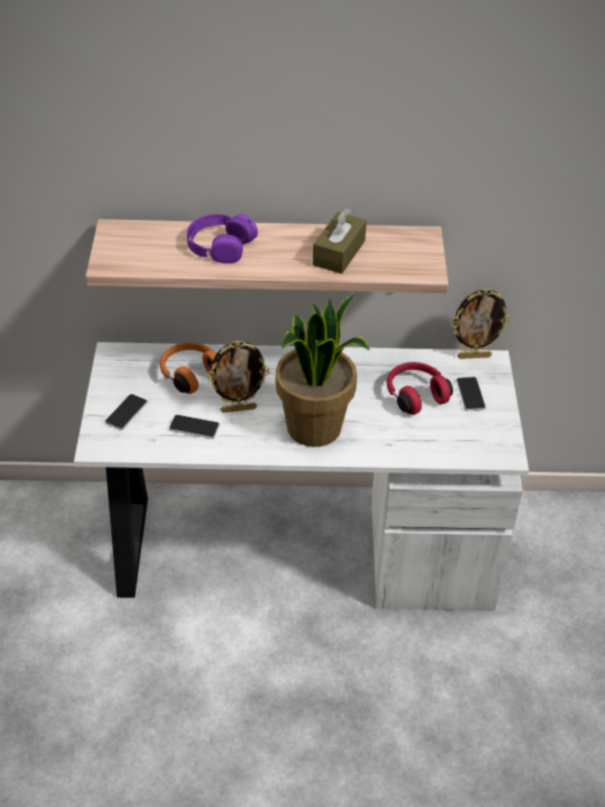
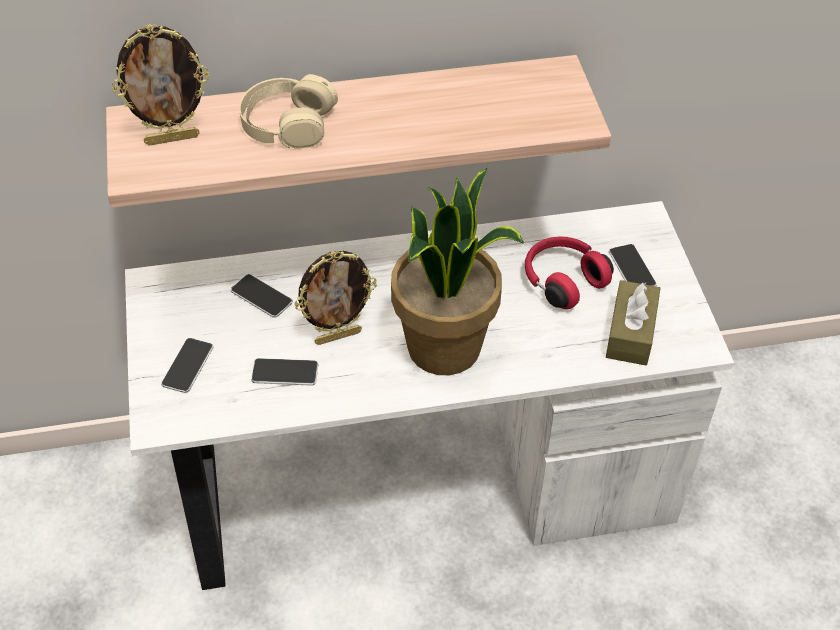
camera: 10 degrees left, 5 degrees up
orange headphones [160,342,217,394] -> phone [231,274,293,318]
purple headphones [187,214,258,264] -> beige headphones [239,74,338,149]
brown tissue box [313,208,367,274] -> brown tissue box moved to [606,280,661,365]
picture frame [451,289,510,359] -> picture frame moved to [112,24,209,146]

